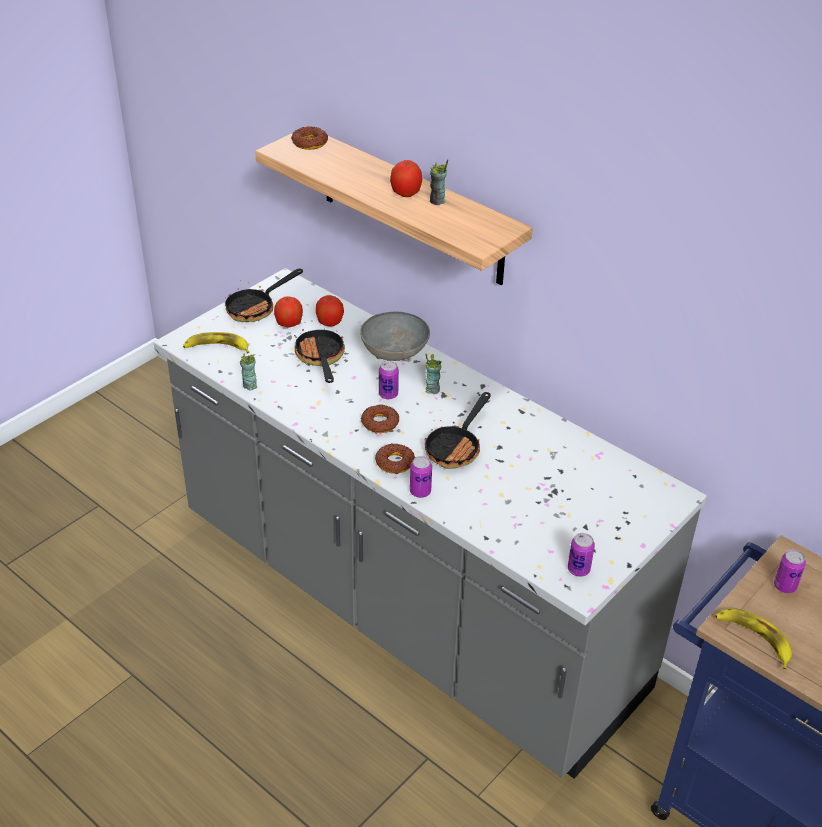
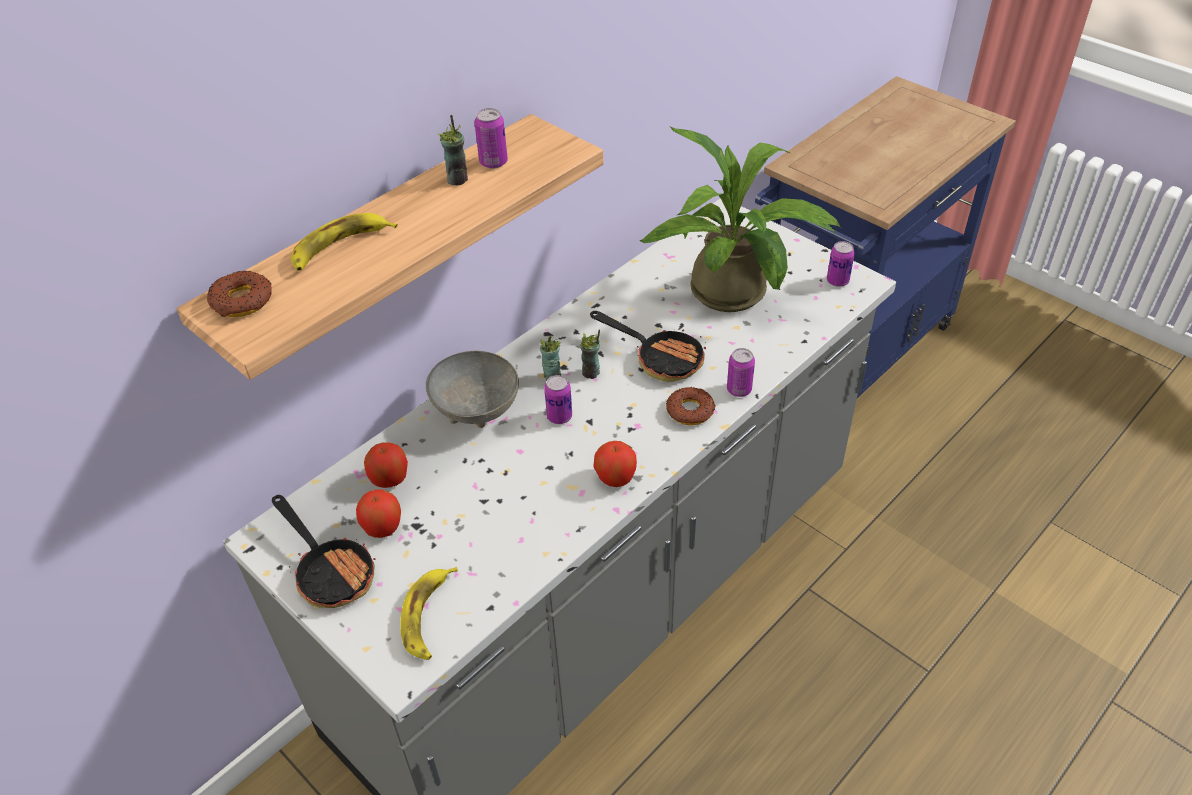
camera: 85 degrees left, 5 degrees up
cup [240,353,257,390] -> cup moved to [580,329,600,379]
frying pan [294,329,345,383] -> none
donut [361,404,399,433] -> none
apple [390,160,422,197] -> apple moved to [593,441,637,487]
banana [715,608,792,669] -> banana moved to [291,213,398,271]
can [774,550,806,593] -> can moved to [474,108,508,169]
none -> potted plant [639,127,841,312]

